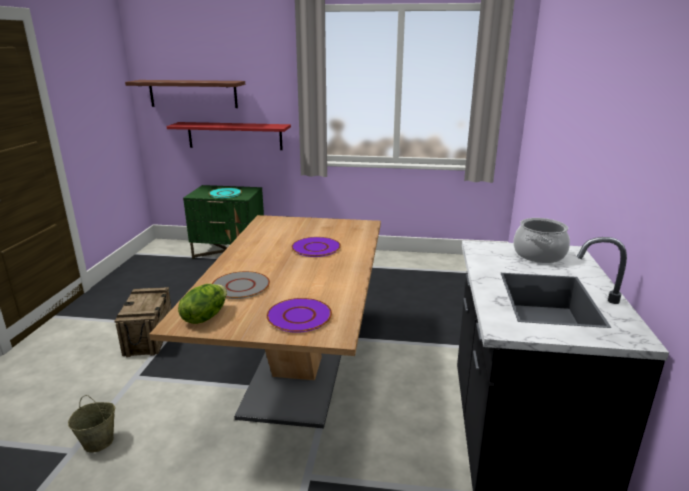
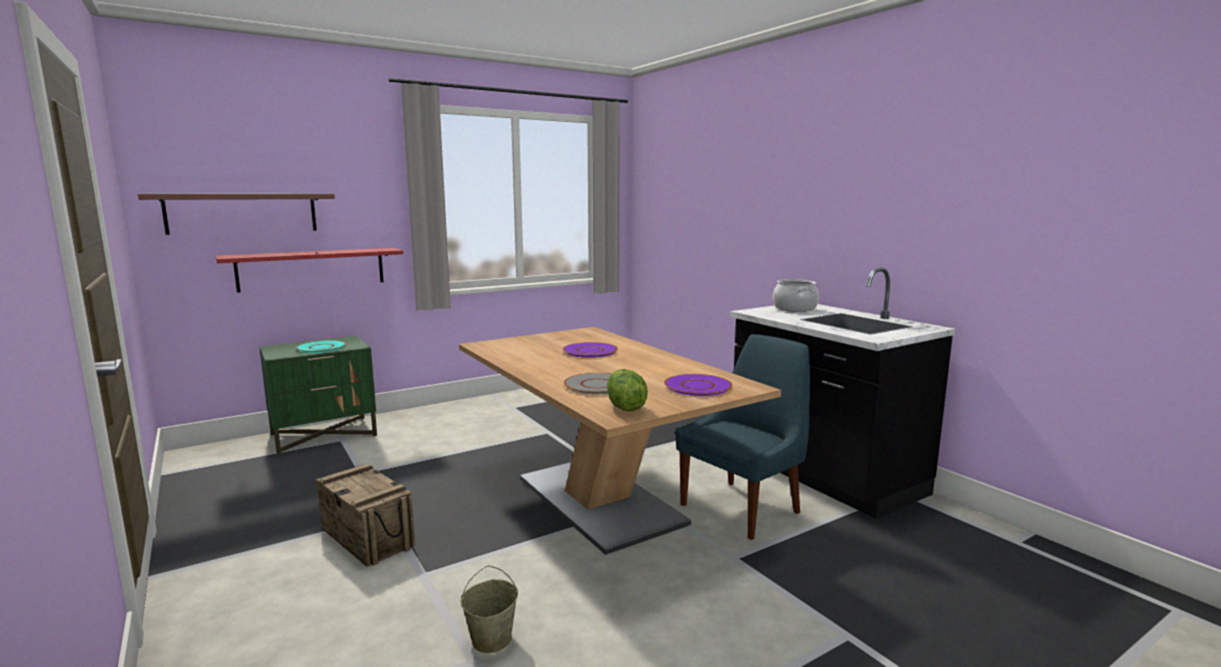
camera: 40 degrees left, 10 degrees down
none -> blue chair [676,334,810,540]

